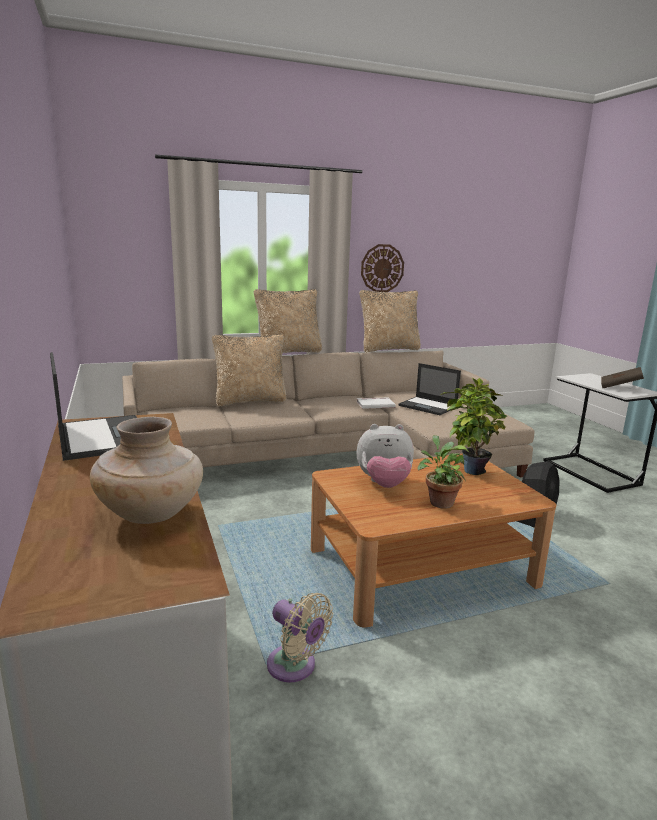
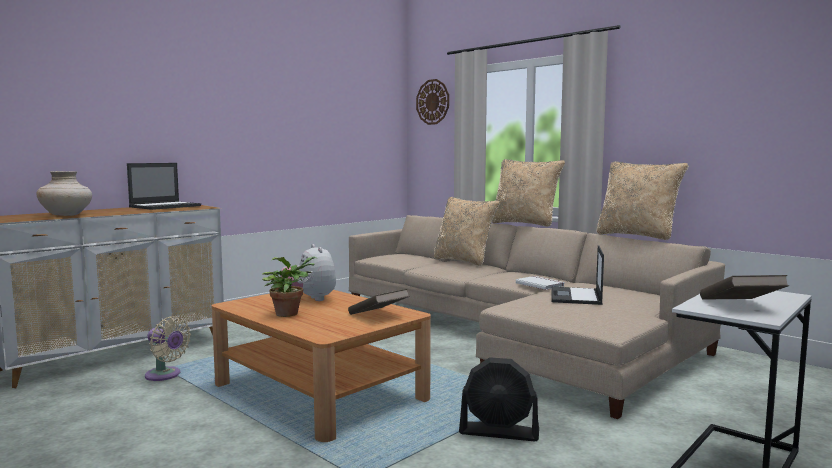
camera: 65 degrees right, 10 degrees down
beige fan [267,593,333,682] -> beige fan turned 75 degrees counterclockwise [145,316,191,381]
wall clock [361,244,404,292] -> wall clock moved to [416,79,449,125]
potted plant [441,378,508,475] -> brown book [348,289,410,315]

